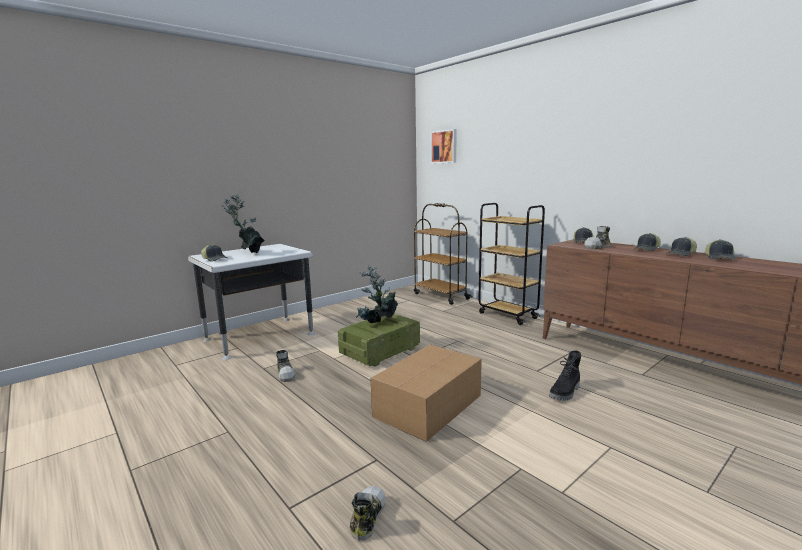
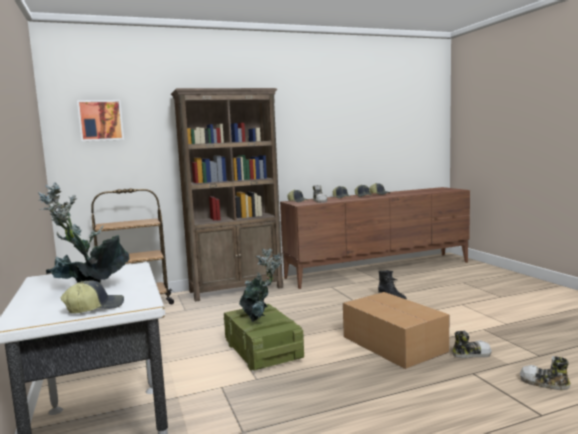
camera: 70 degrees left, 5 degrees down
shoe [276,350,295,382] -> shoe moved to [452,330,492,358]
brown cart [478,203,545,325] -> brown bookcase [171,88,283,302]

